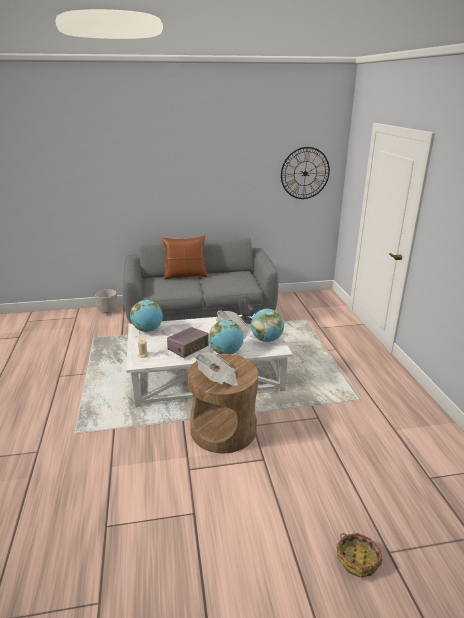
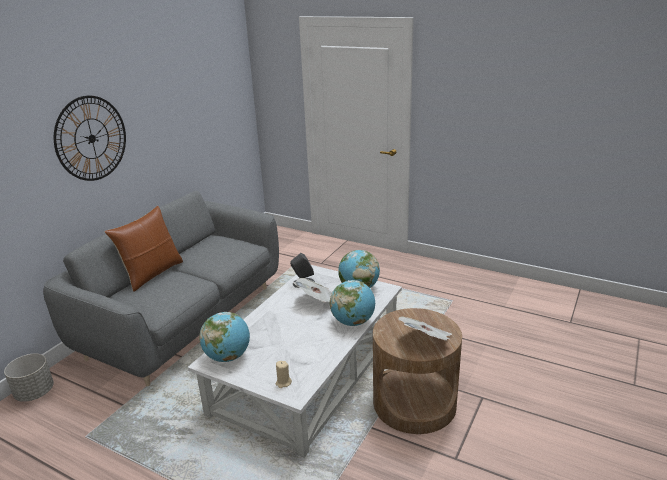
camera: 50 degrees left, 0 degrees up
radio [167,327,209,358] -> none
wall clock [281,147,330,199] -> wall clock moved to [54,96,126,181]
basket [337,533,382,578] -> none

